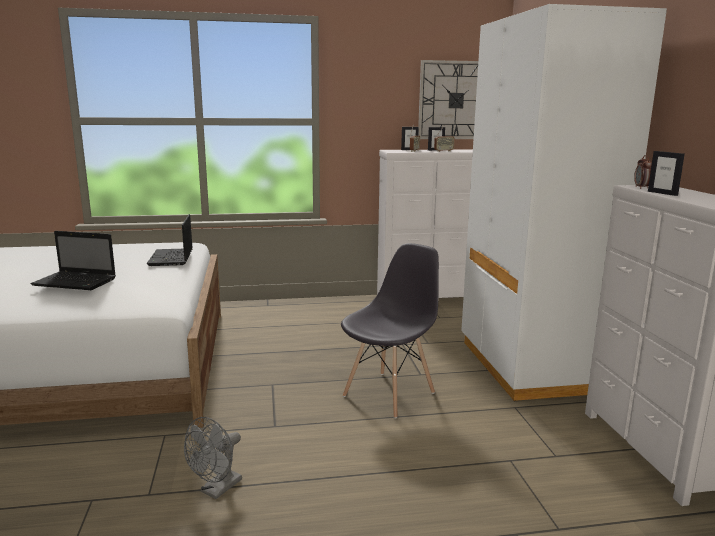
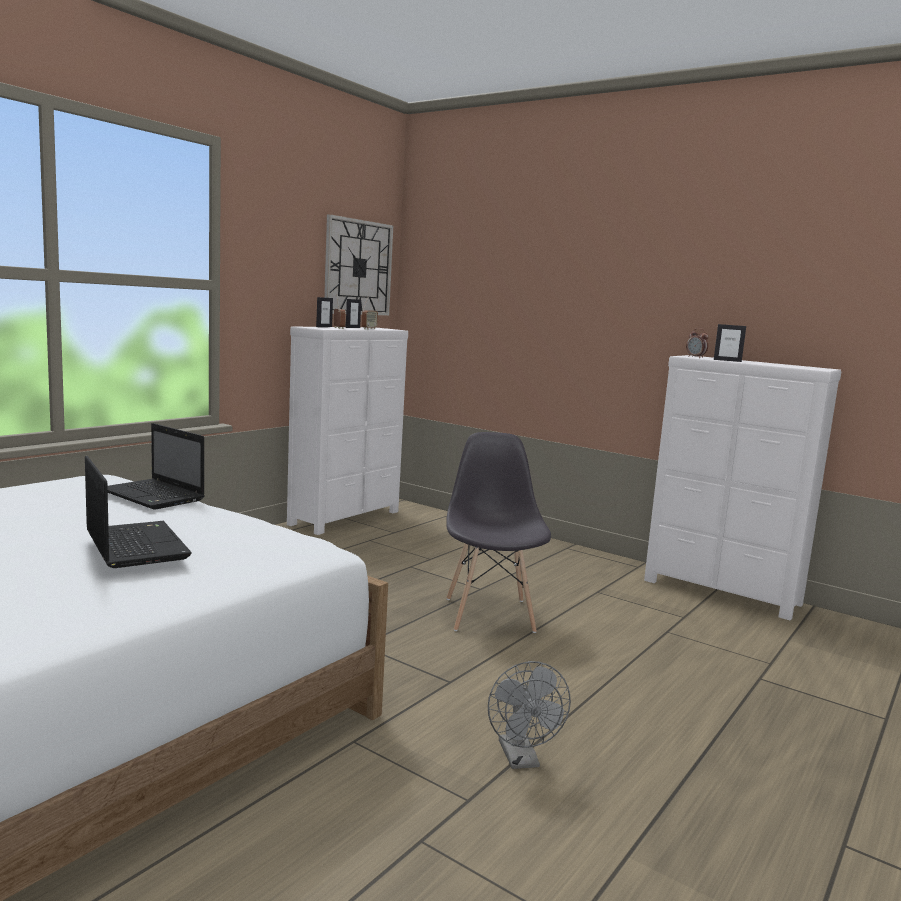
camera: 45 degrees left, 5 degrees down
laptop [31,231,116,290] -> laptop turned 90 degrees counterclockwise [85,456,192,568]
white wardrobe [461,4,667,401] -> none

